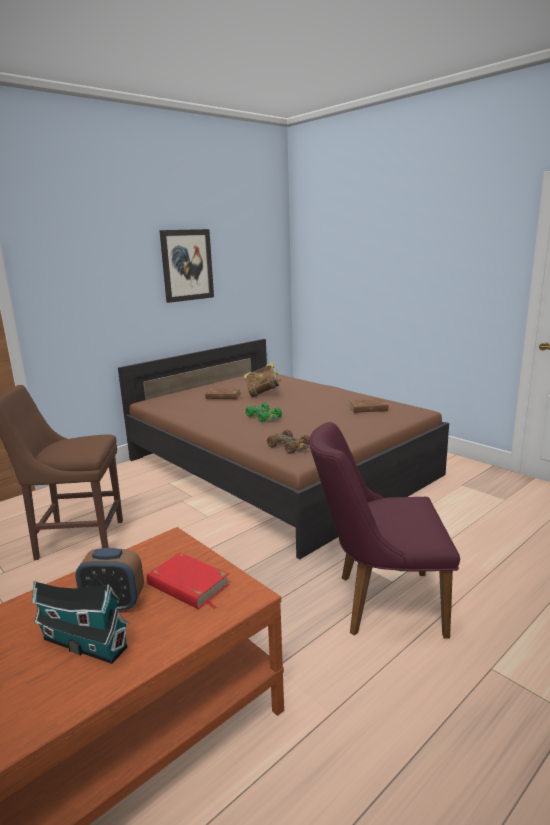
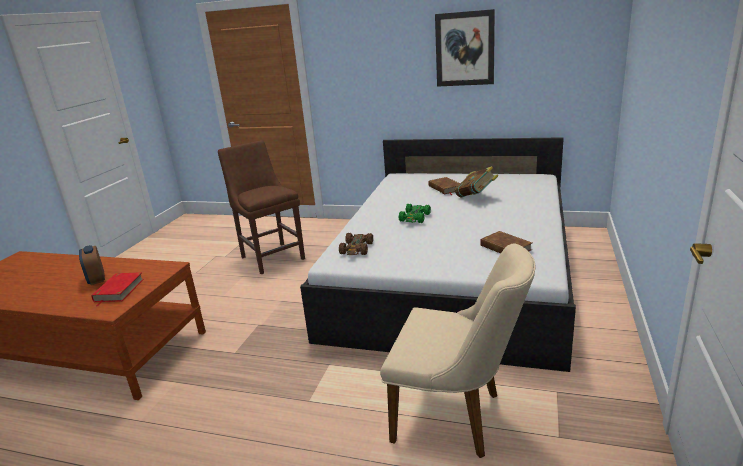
camera: 60 degrees right, 5 degrees up
toy house [32,581,129,664] -> none
brown bed [118,339,449,559] -> white bed [300,137,576,372]
purple chair [309,422,460,639] -> none
none -> beige chair [380,244,536,458]

